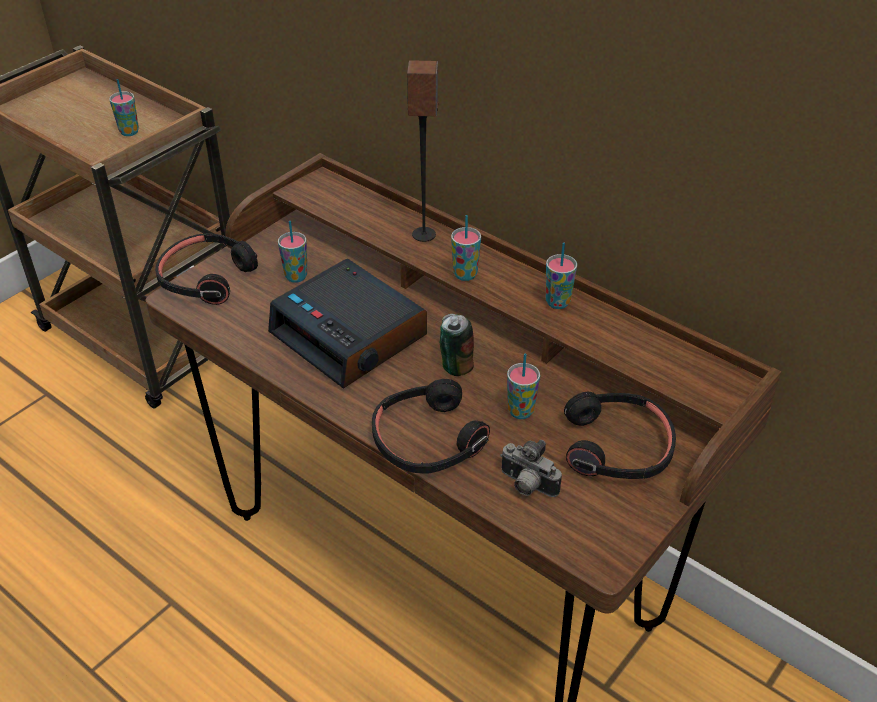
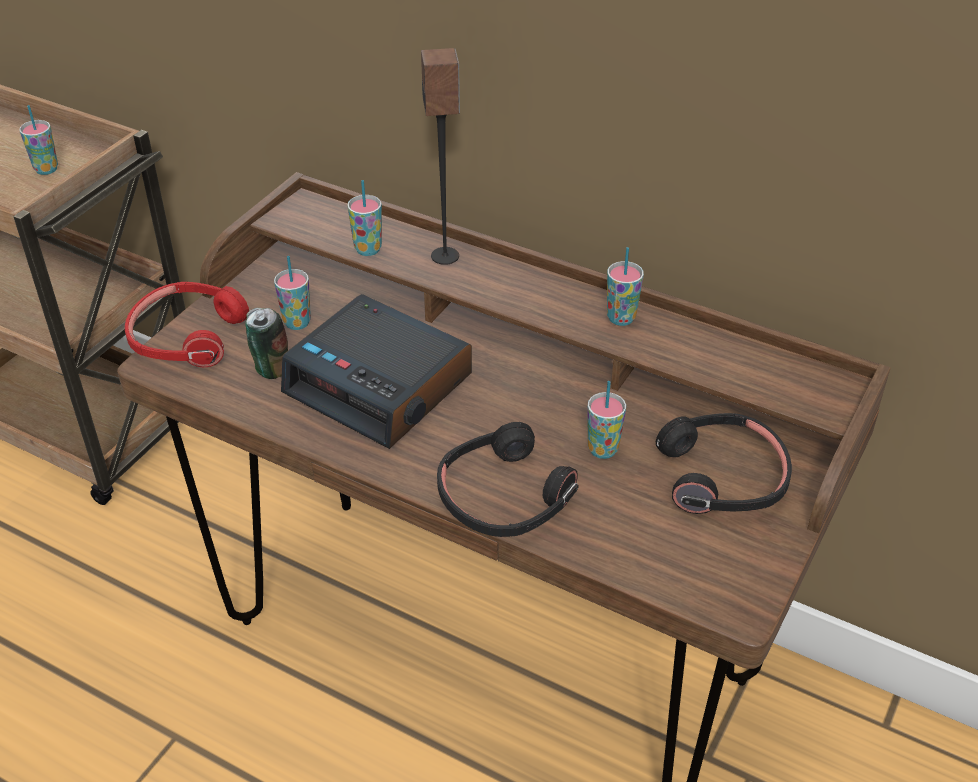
camera: 10 degrees left, 0 degrees up
black headphones [155,233,258,305] -> red headphones [125,282,249,367]
can [440,314,474,376] -> can moved to [245,308,288,379]
cup [451,215,481,281] -> cup moved to [347,180,382,256]
camera [500,440,562,497] -> none

